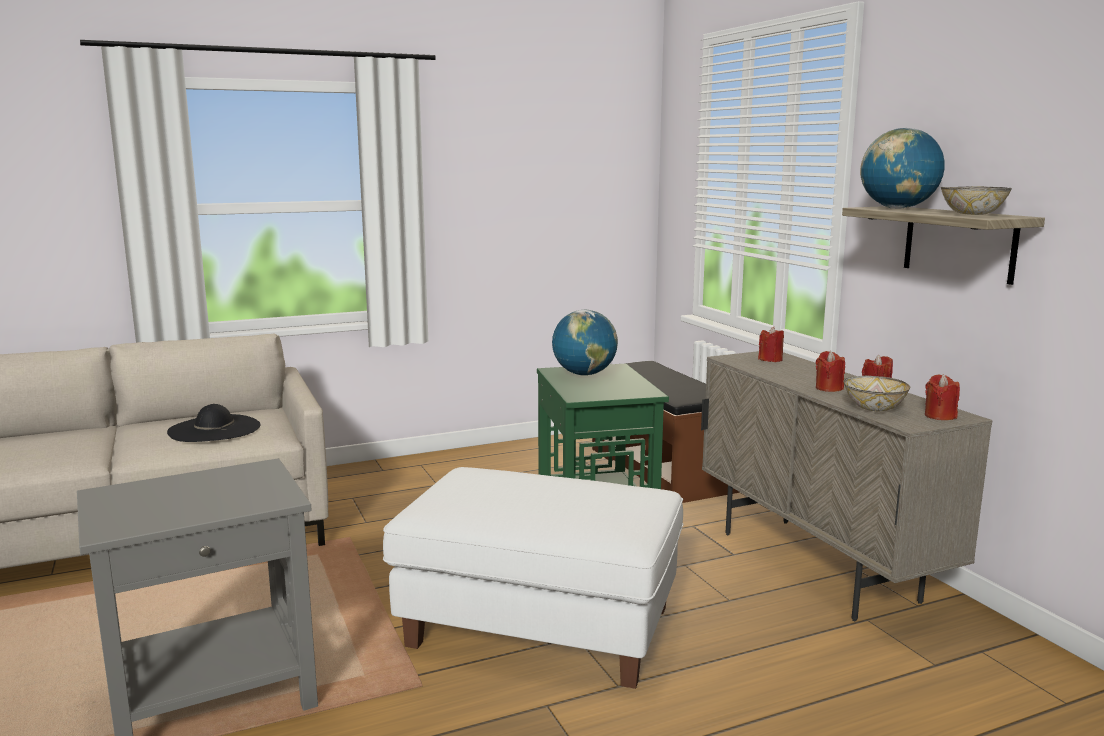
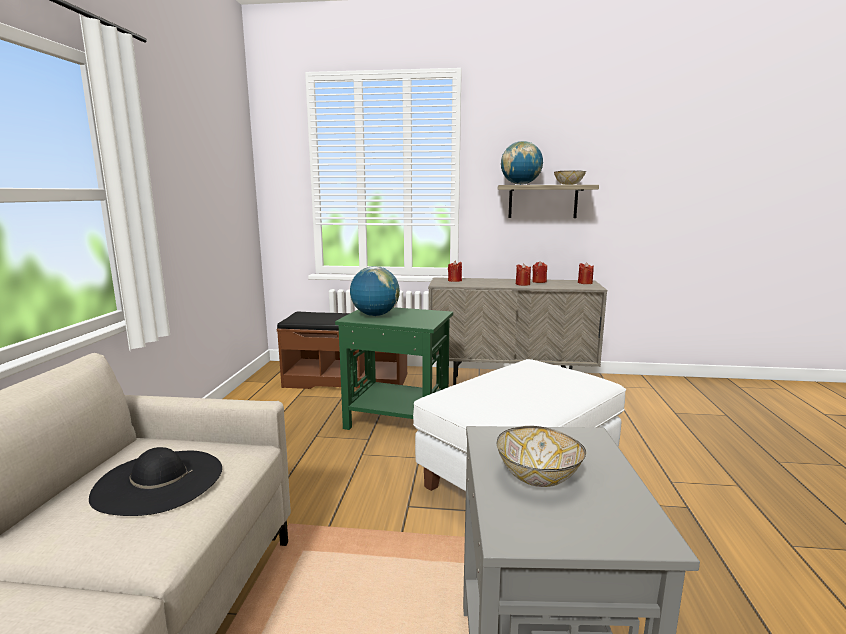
camera: 60 degrees left, 0 degrees up
bowl [844,376,910,411] -> bowl moved to [497,426,586,487]

